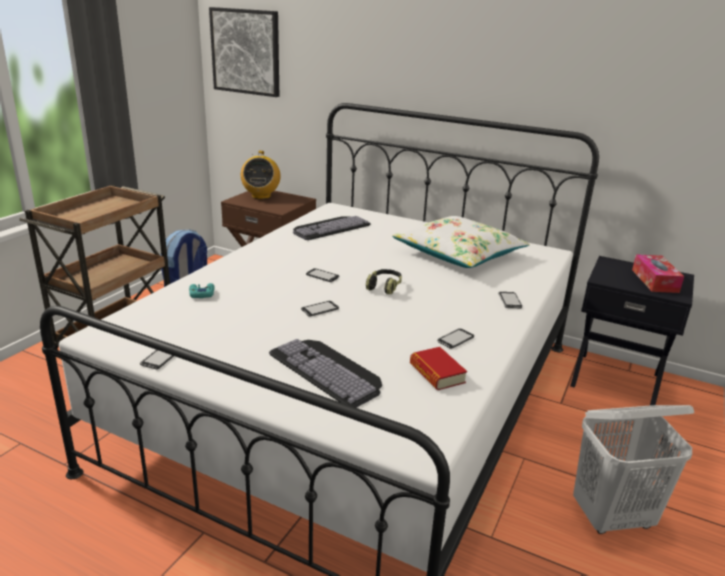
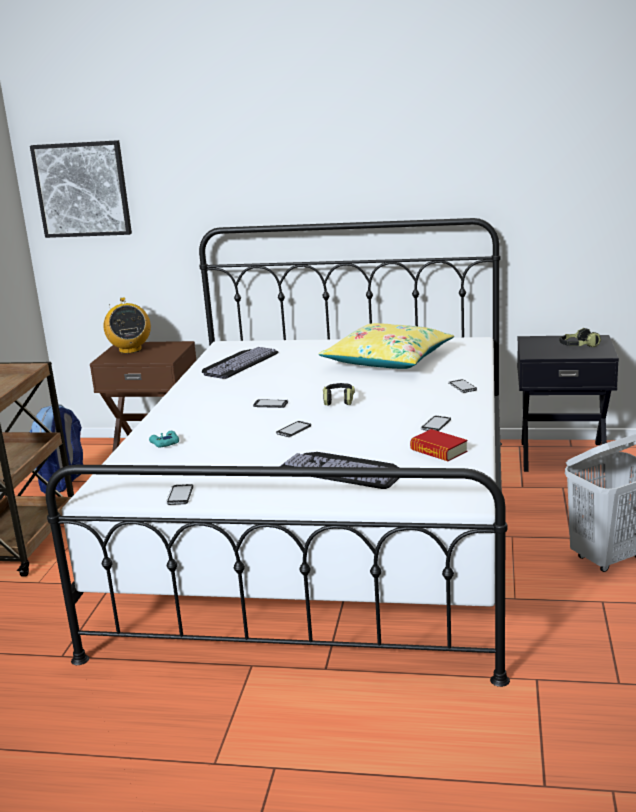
camera: 15 degrees left, 5 degrees down
white pillow [392,216,530,268] -> yellow pillow [319,323,454,369]
tissue box [632,254,684,293] -> headphones [559,328,601,347]

